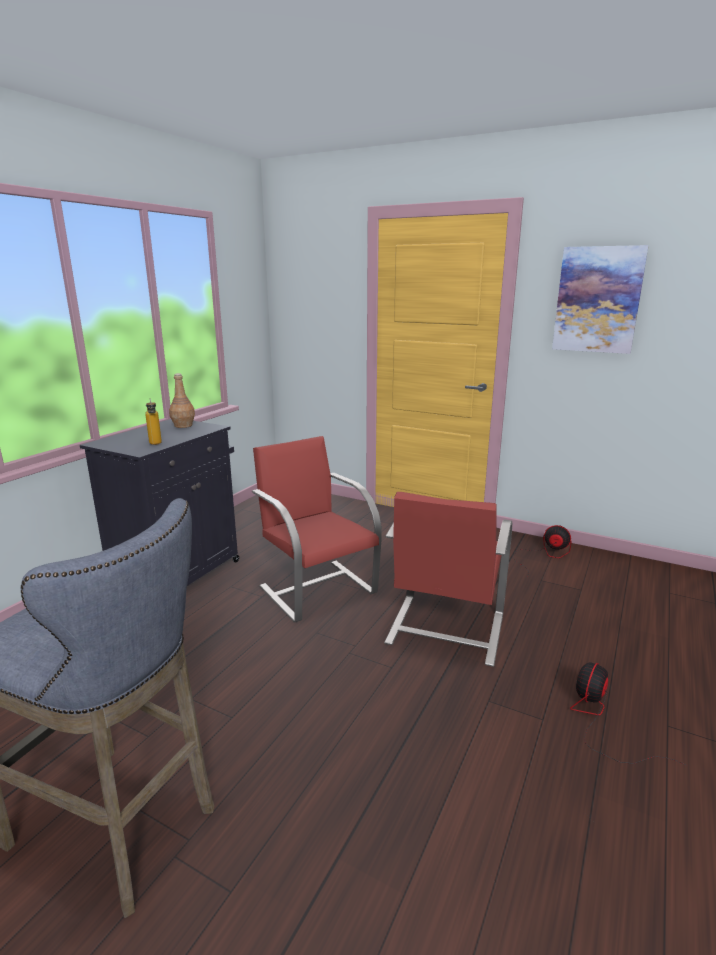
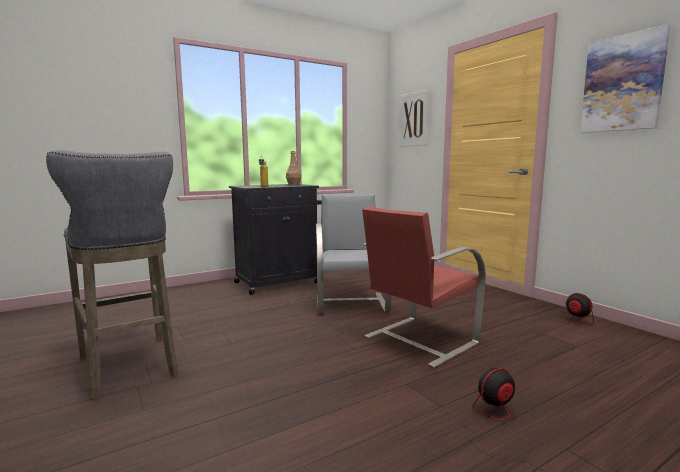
camera: 30 degrees right, 10 degrees down
red chair [252,436,382,623] -> grey chair [316,194,391,315]
none -> picture [398,89,430,147]

